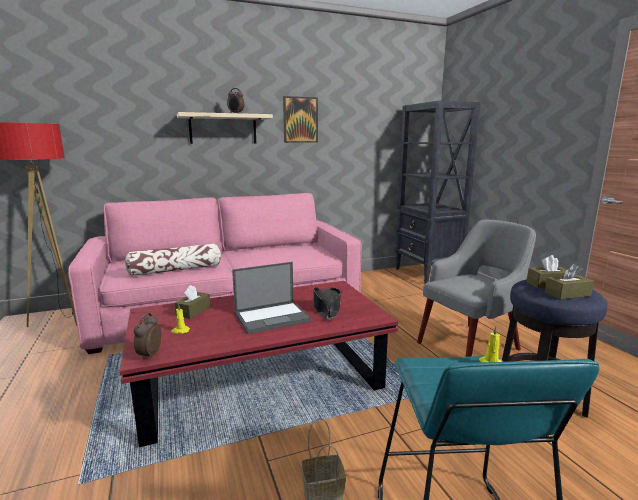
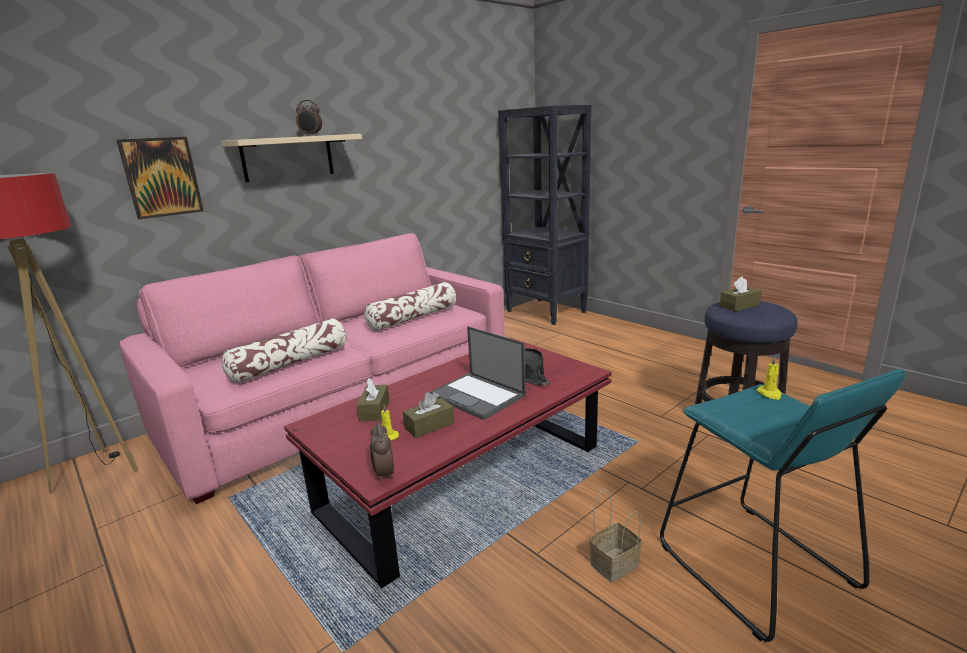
camera: 20 degrees left, 5 degrees up
laptop [232,262,312,334] -> laptop turned 90 degrees clockwise [429,326,526,420]
picture [283,96,318,143] -> picture moved to [116,137,204,219]
grey armchair [417,219,536,357] -> none
brown tissue box [545,264,594,300] -> brown tissue box moved to [403,392,454,438]
none -> pillow [364,282,456,331]

